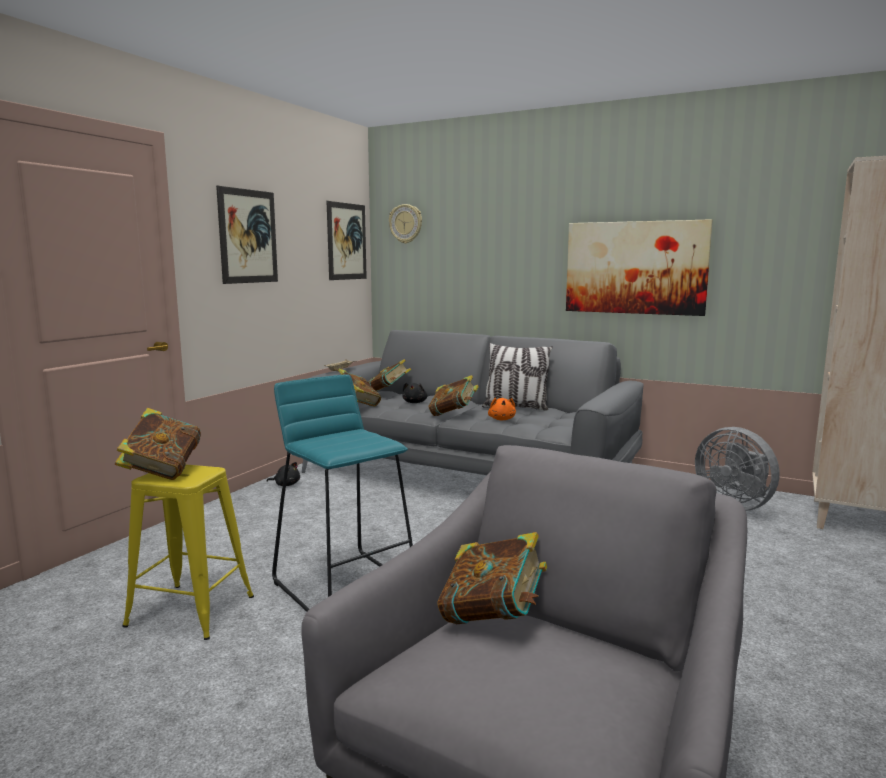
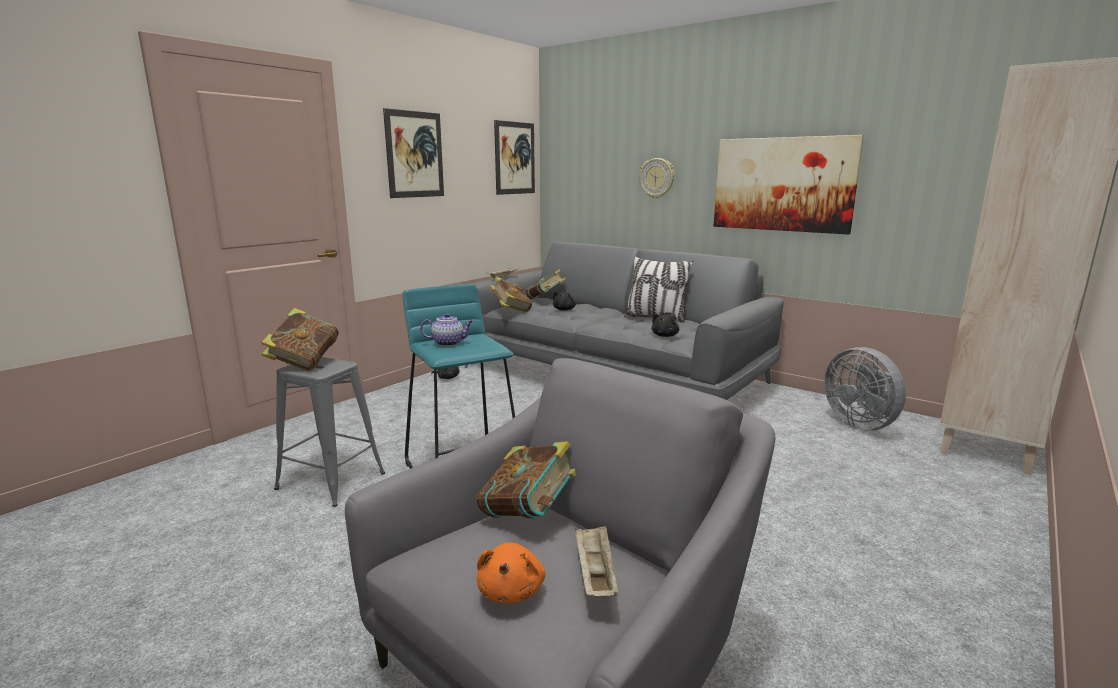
camera: 10 degrees right, 5 degrees up
yellow stool [122,465,254,640] -> grey stool [274,357,385,507]
wall clock [389,204,422,244] -> wall clock moved to [639,158,675,199]
book [428,375,479,416] -> none
orange plush toy [488,398,516,420] -> orange plush toy moved to [477,542,545,604]
none -> teapot [420,313,473,346]
none -> beige tray [575,526,619,597]
none -> black plush toy [652,314,679,337]

